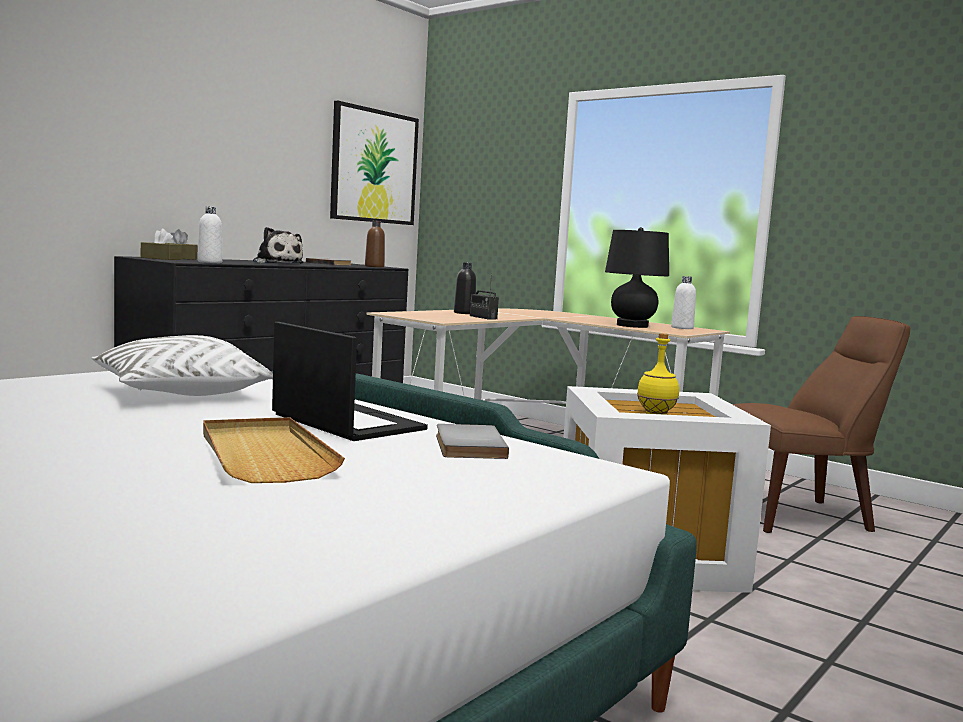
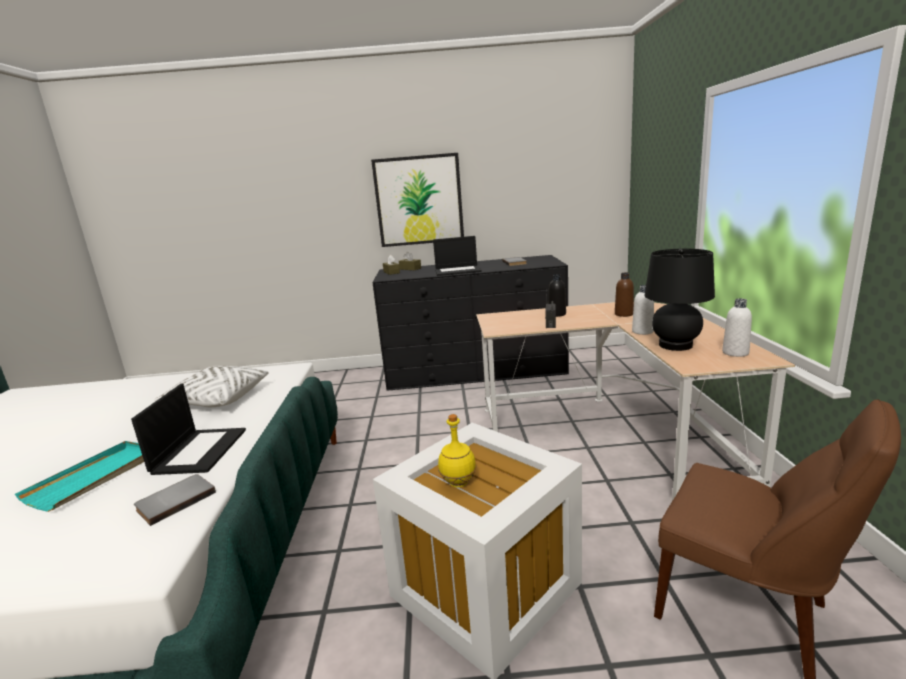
camera: 50 degrees right, 10 degrees up
white bottle [198,206,223,263] -> white bottle moved to [632,285,654,335]
beige tray [203,417,345,483] -> turquoise tray [15,441,144,512]
plush toy [253,227,303,264] -> laptop [433,236,481,276]
picture [330,101,419,225] -> picture moved to [371,153,464,247]
brown bottle [365,221,385,268] -> brown bottle moved to [615,272,634,317]

